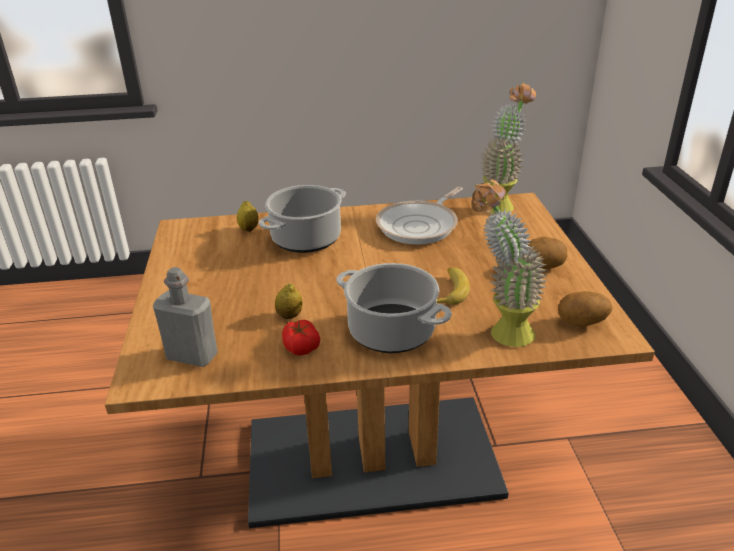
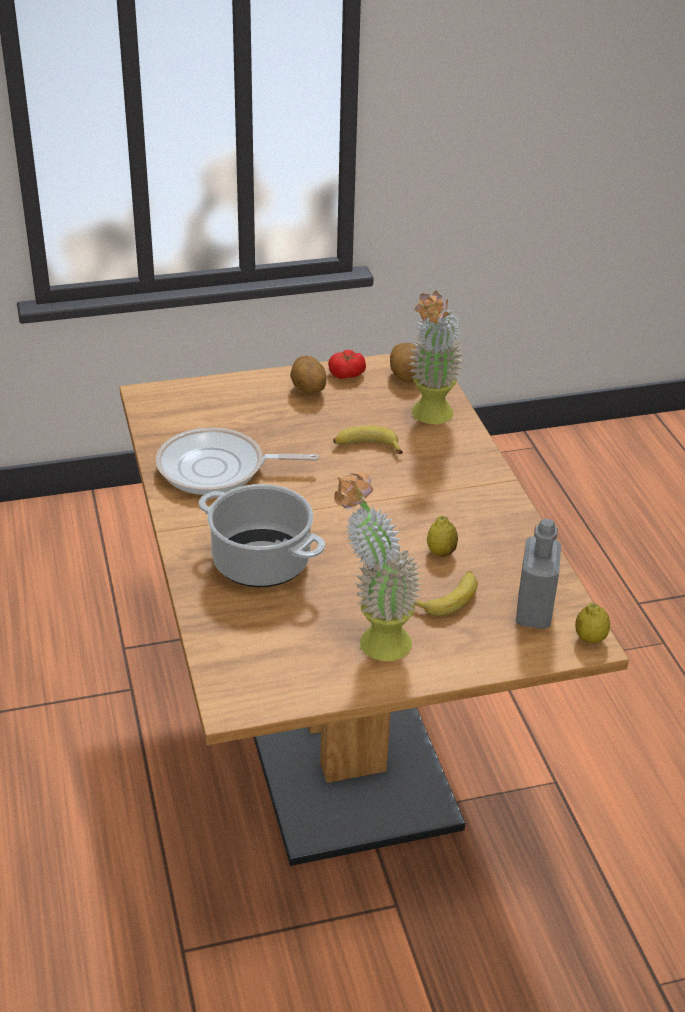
camera: 100 degrees left, 5 degrees up
lemon [237,201,259,232] -> lemon moved to [575,603,610,643]
tomato [282,320,320,356] -> tomato moved to [328,350,366,379]
cooking pot [336,263,452,353] -> none
frying pan [376,187,463,245] -> frying pan turned 150 degrees clockwise [156,427,319,495]
potted plant [480,82,536,214] -> potted plant moved to [334,472,422,661]
none -> banana [414,571,478,616]

